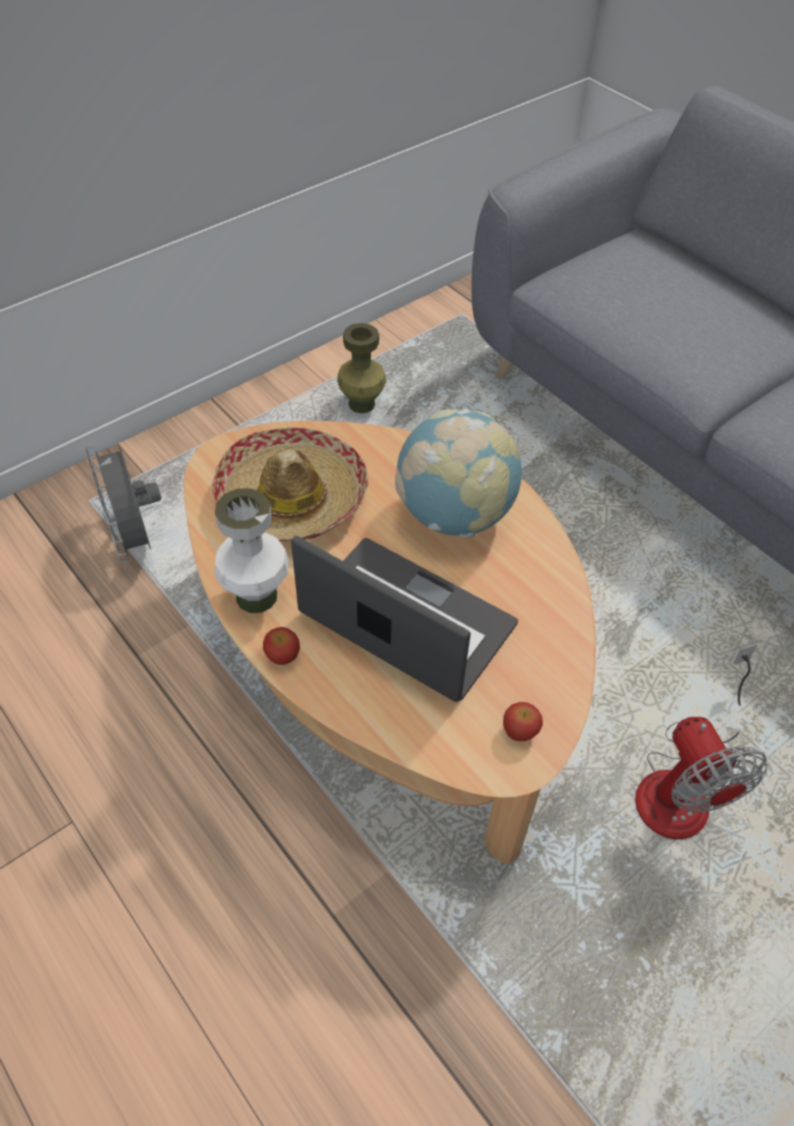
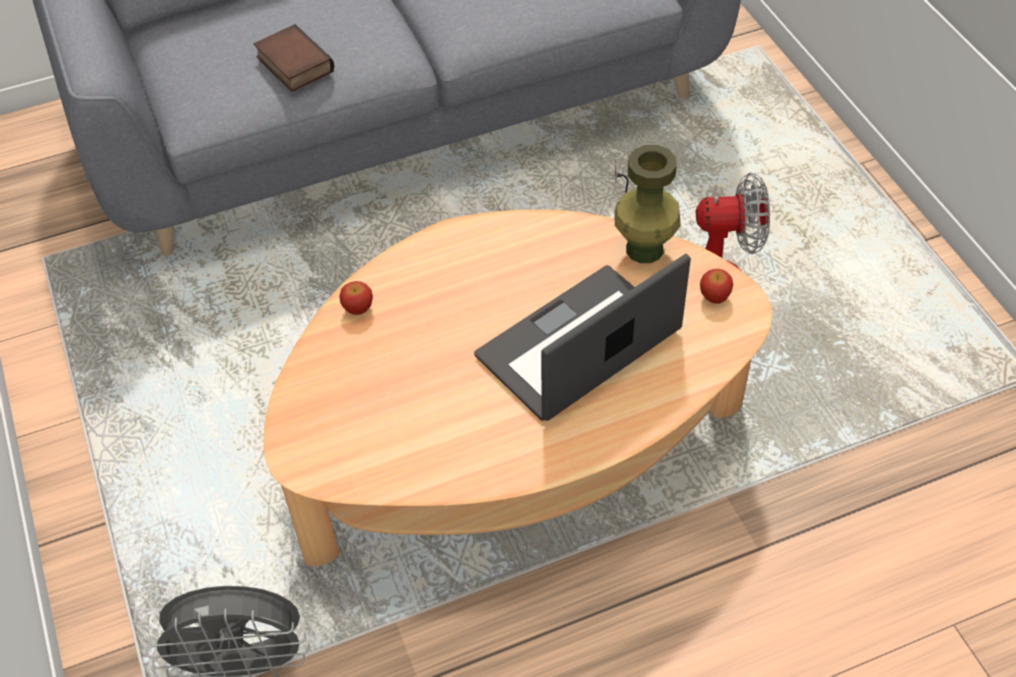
camera: 70 degrees left, 0 degrees up
hat [212,427,369,541] -> none
white vase [215,488,289,613] -> none
apple [263,627,300,665] -> apple moved to [339,281,373,315]
green vase [337,323,386,413] -> green vase moved to [614,145,681,263]
globe [395,409,522,538] -> none
none -> book [254,24,334,92]

